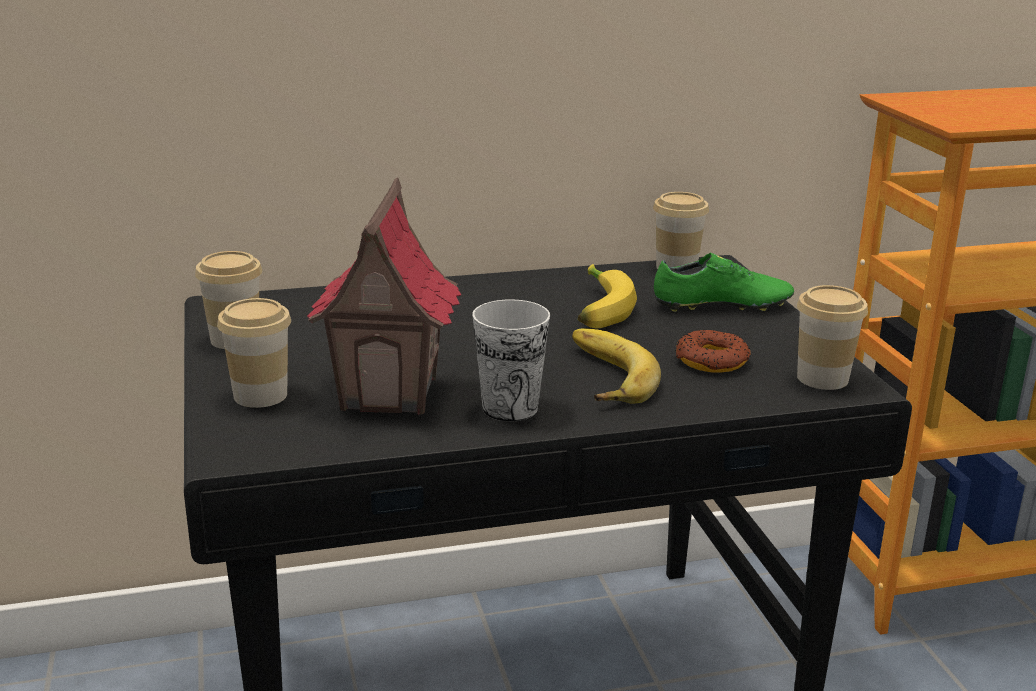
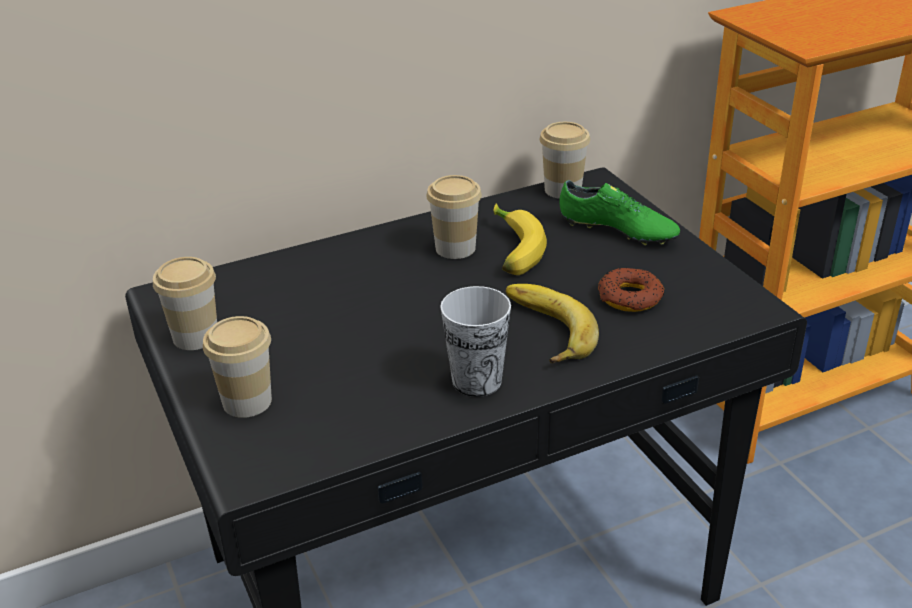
camera: 10 degrees left, 10 degrees up
toy house [307,177,461,415] -> none
green shoe [654,253,794,312] -> green shoe turned 45 degrees clockwise [559,180,680,246]
cup [797,285,868,390] -> cup moved to [426,175,482,259]

